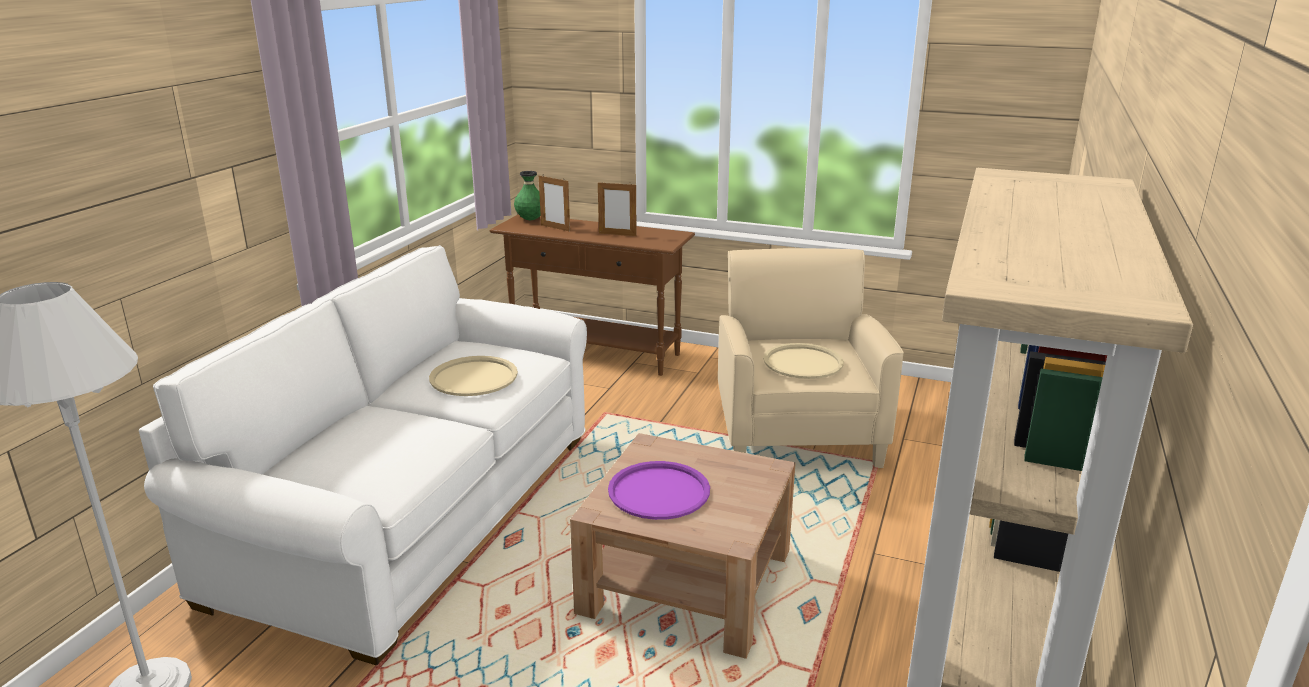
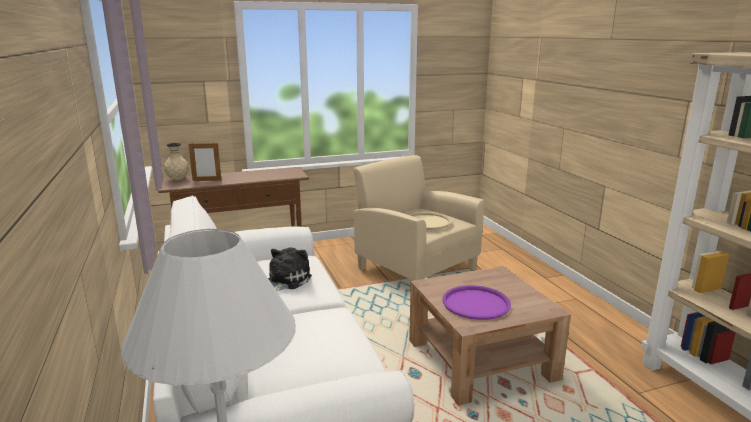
camera: 40 degrees left, 5 degrees down
beige tray [429,356,518,396] -> plush toy [268,247,312,292]
green vase [514,171,541,220] -> beige vase [164,143,189,180]
picture frame [598,181,637,236] -> none

